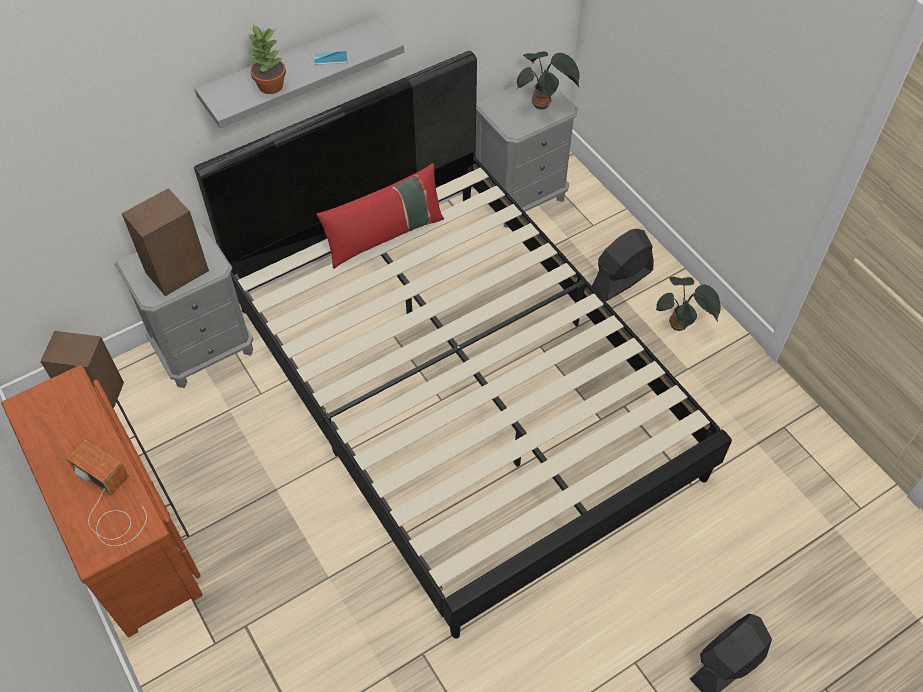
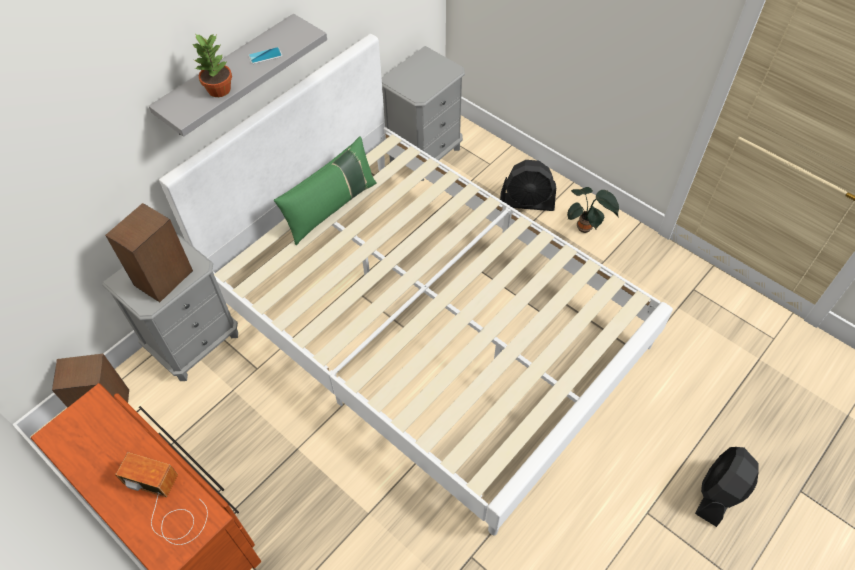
camera: 15 degrees left, 0 degrees up
black bed [194,51,732,639] -> white bed [159,34,673,535]
red pillow [316,163,444,269] -> green pillow [274,136,377,245]
potted plant [517,51,580,110] -> none
black fan [592,229,654,301] -> black fan turned 120 degrees counterclockwise [500,160,556,211]

